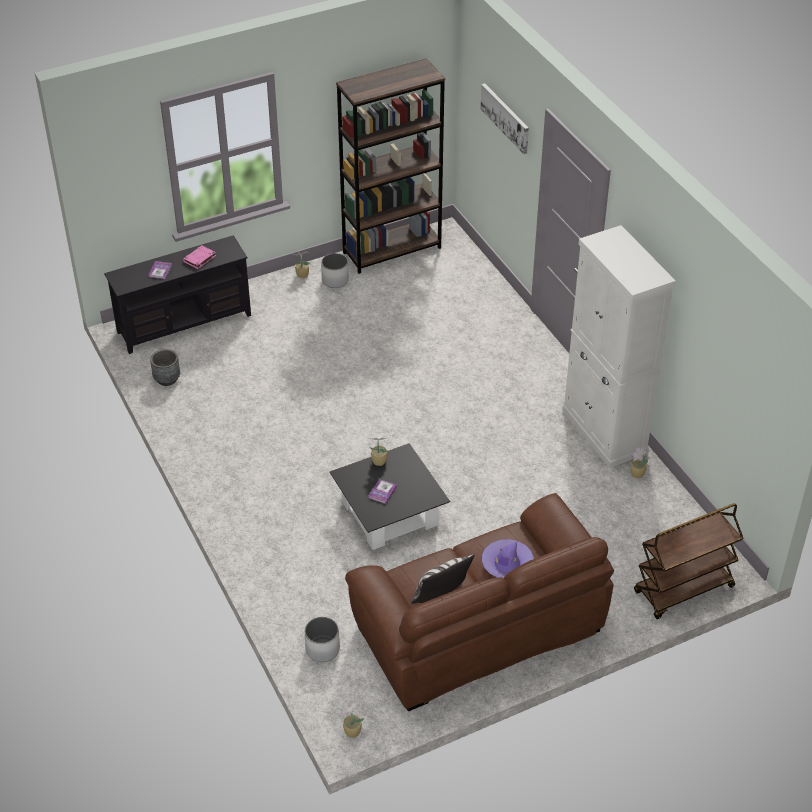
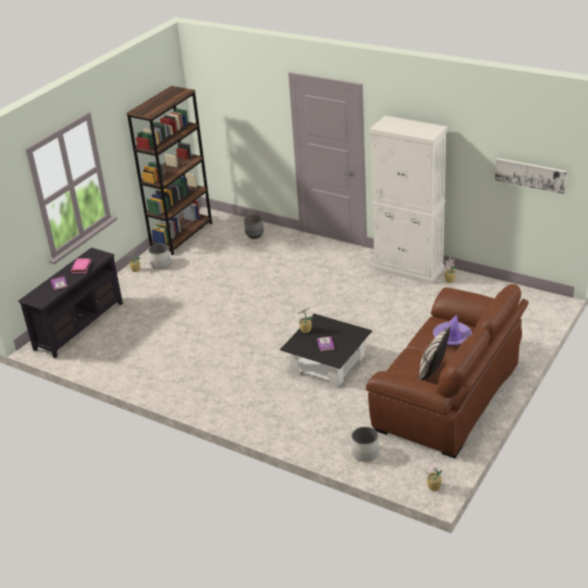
camera: 30 degrees left, 10 degrees down
grey planter [150,349,180,386] -> grey planter moved to [244,214,264,239]
picture [481,83,529,154] -> picture moved to [495,158,567,194]
brown cart [634,503,744,619] -> none

